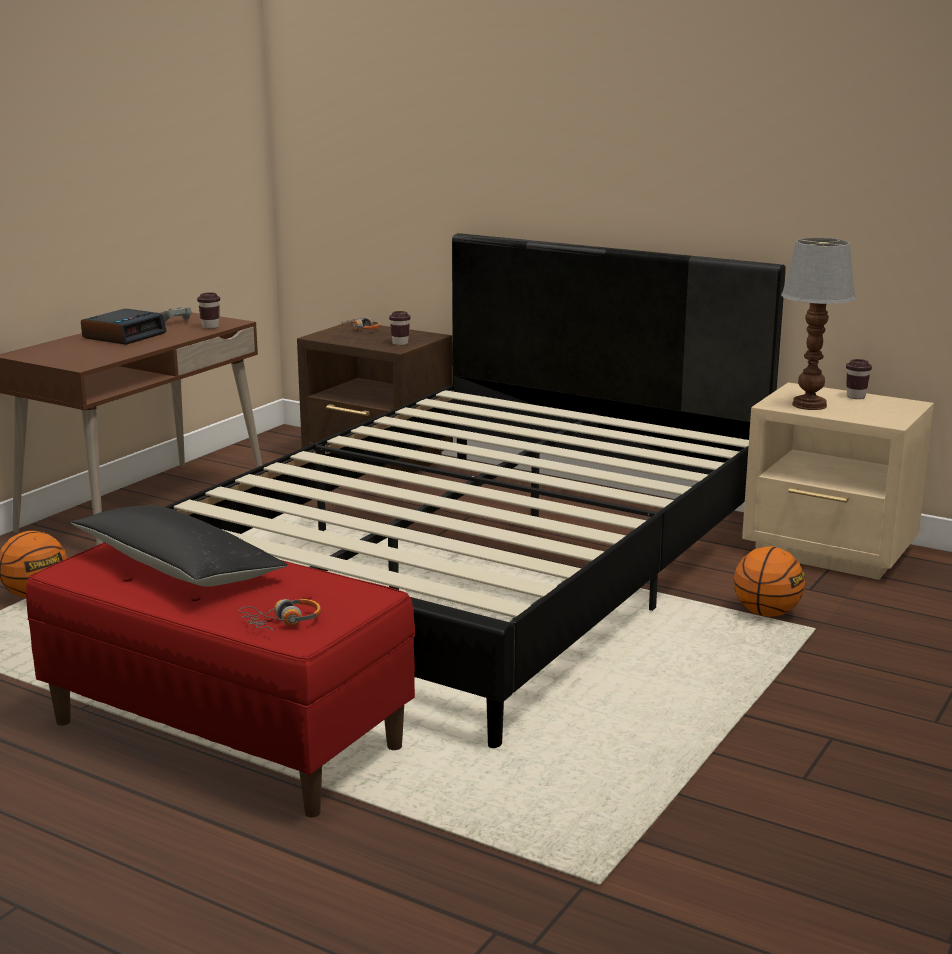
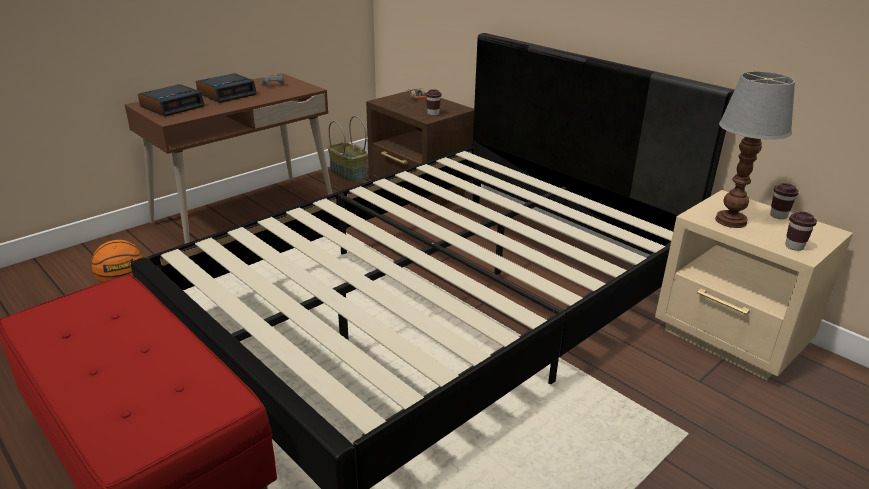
camera: 15 degrees right, 10 degrees up
black pillow [71,505,288,587] -> none
brown cup [197,292,220,329] -> brown cup moved to [785,211,817,251]
headphones [239,599,321,631] -> none
basketball [734,546,805,617] -> none
none -> alarm clock [138,84,204,117]
none -> basket [328,116,368,183]

